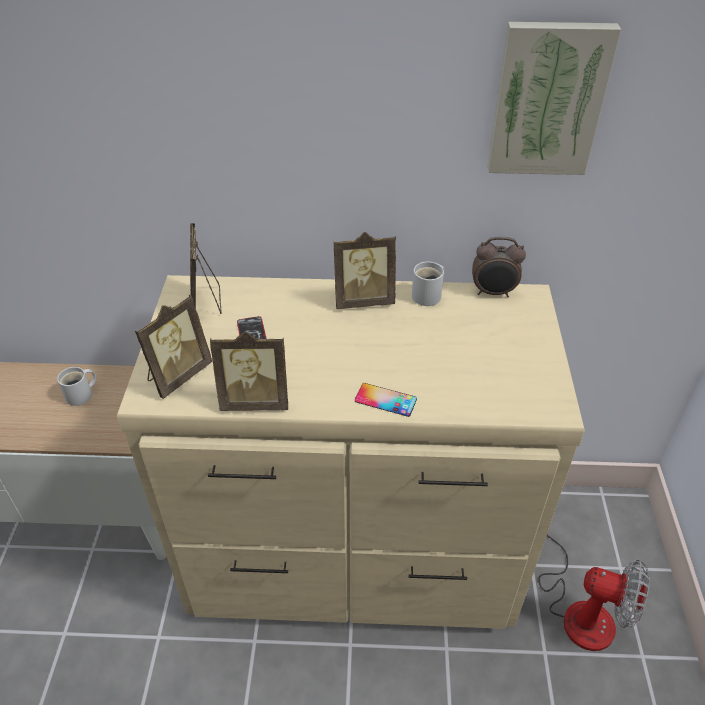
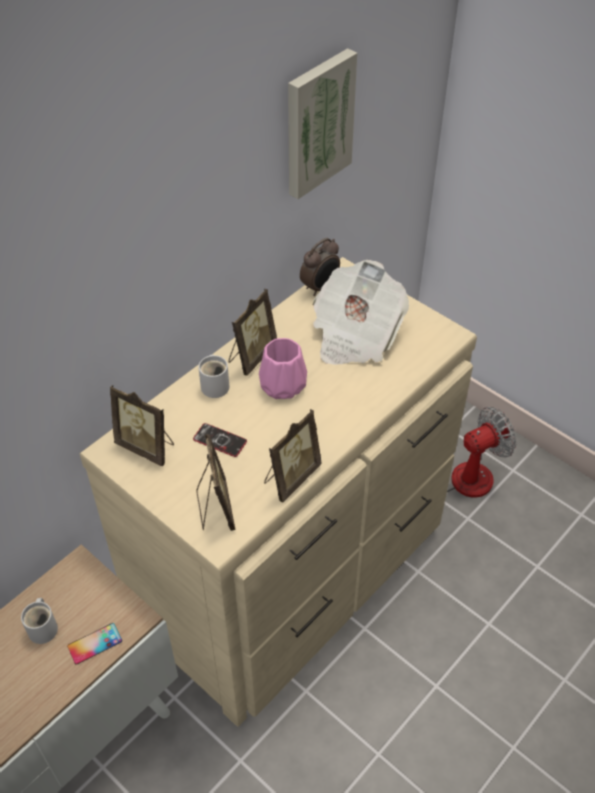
camera: 50 degrees left, 5 degrees up
phone [355,383,417,417] -> phone moved to [67,623,122,664]
white mug [412,262,445,306] -> white mug moved to [198,355,229,398]
none -> pink vase [259,338,307,399]
none -> newspaper [313,260,409,365]

